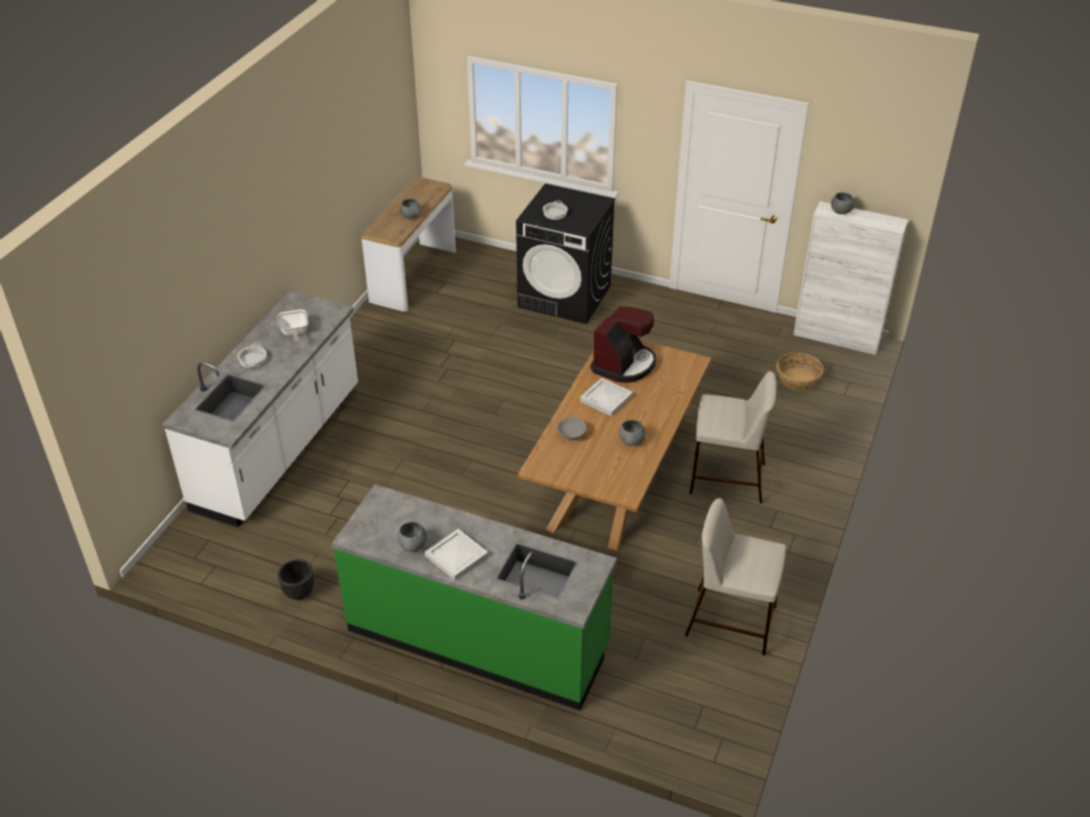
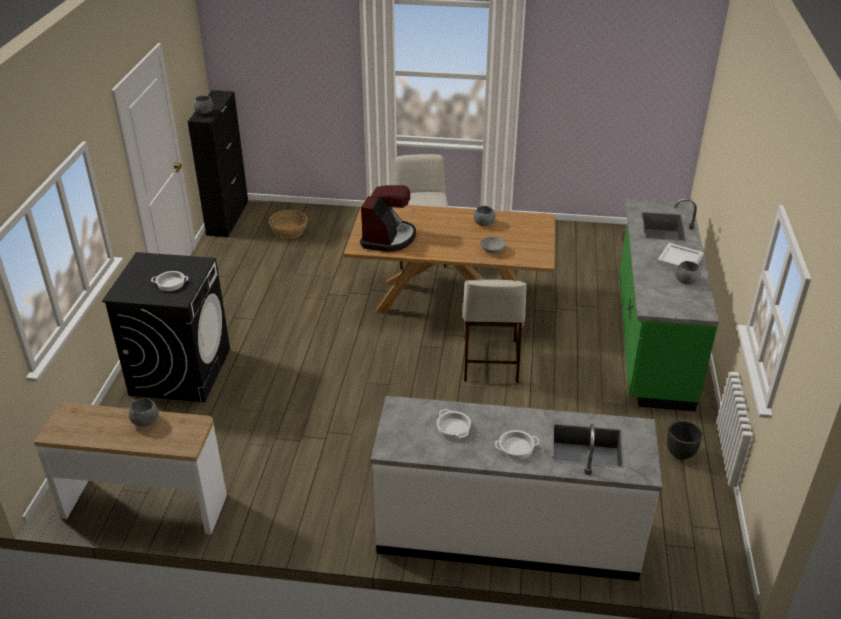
camera: 105 degrees left, 5 degrees down
frying pan [277,309,308,343] -> cooking pot [436,409,471,439]
white tray [580,378,633,417] -> none
coffee machine [590,306,656,383] -> coffee machine turned 90 degrees clockwise [360,185,416,252]
beige stool [685,498,786,656] -> beige stool moved to [463,280,527,383]
white cabinet [793,201,908,355] -> black cabinet [188,90,248,237]

